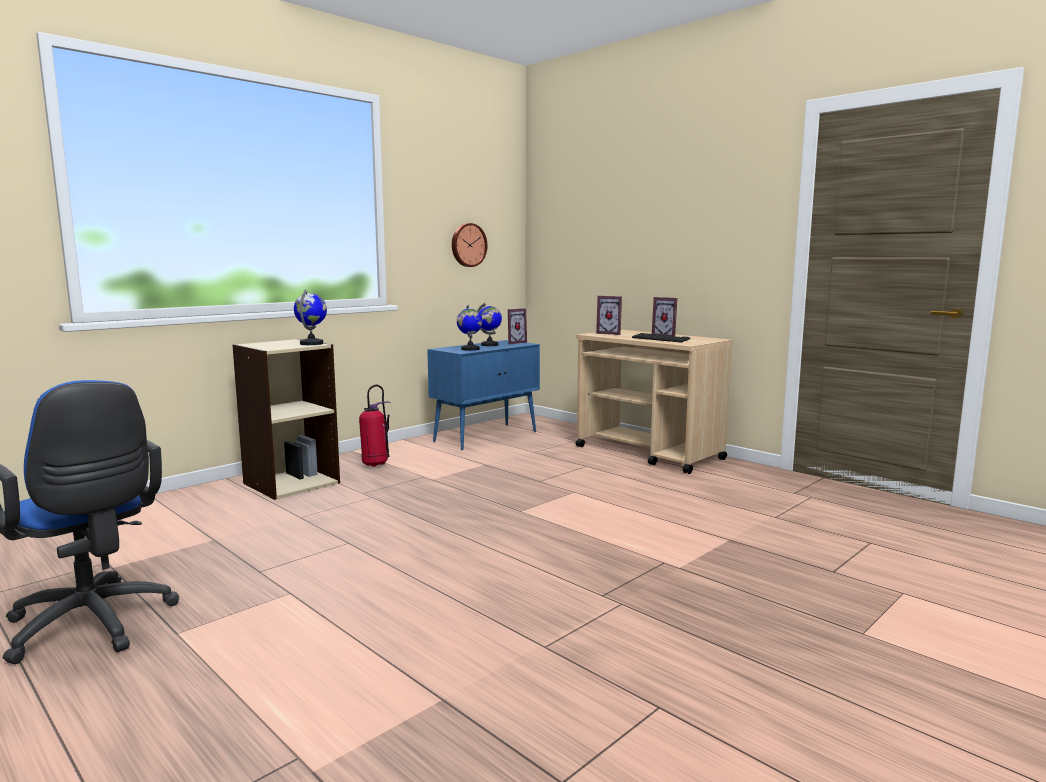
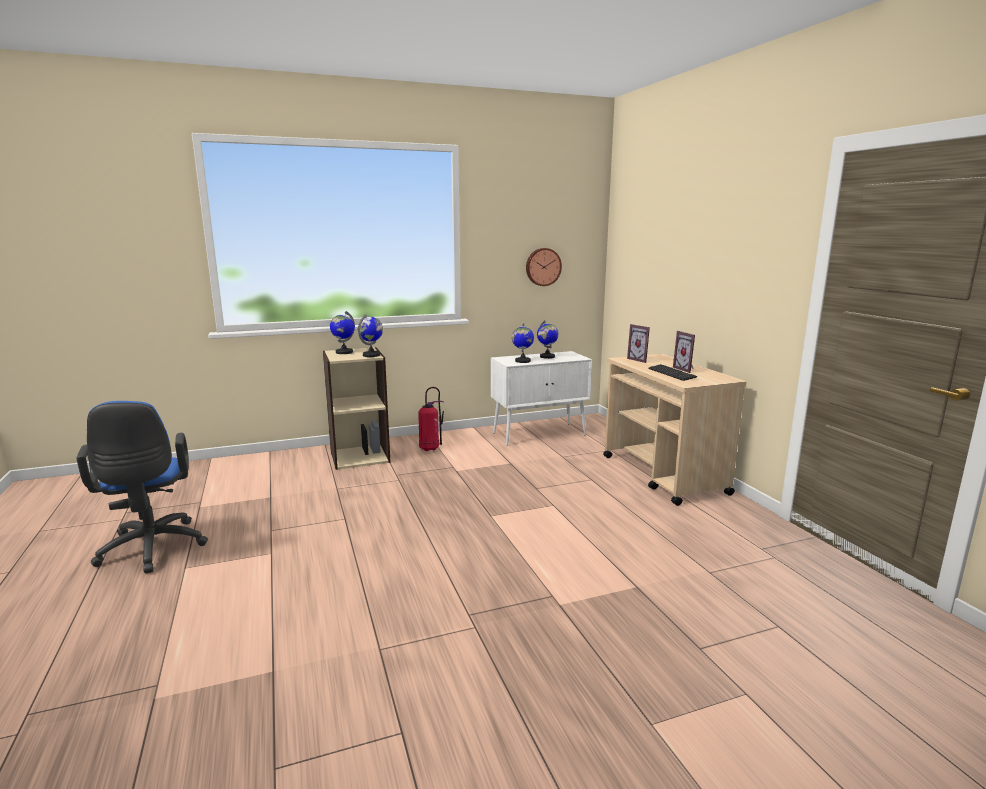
camera: 25 degrees right, 5 degrees up
blue cabinet [427,340,540,450] -> white cabinet [491,351,592,446]
picture frame [508,308,527,344] -> none
none -> globe [330,311,355,354]

